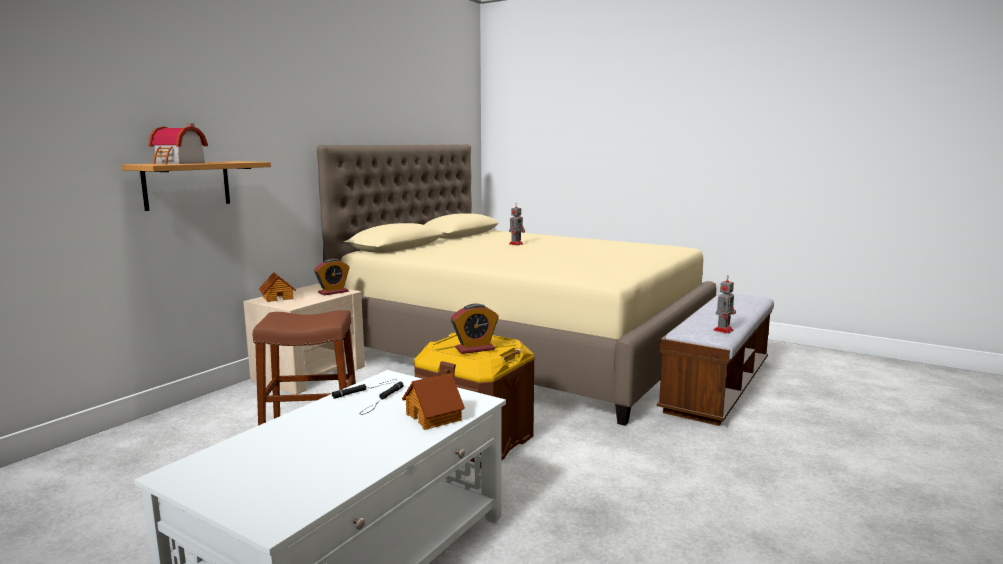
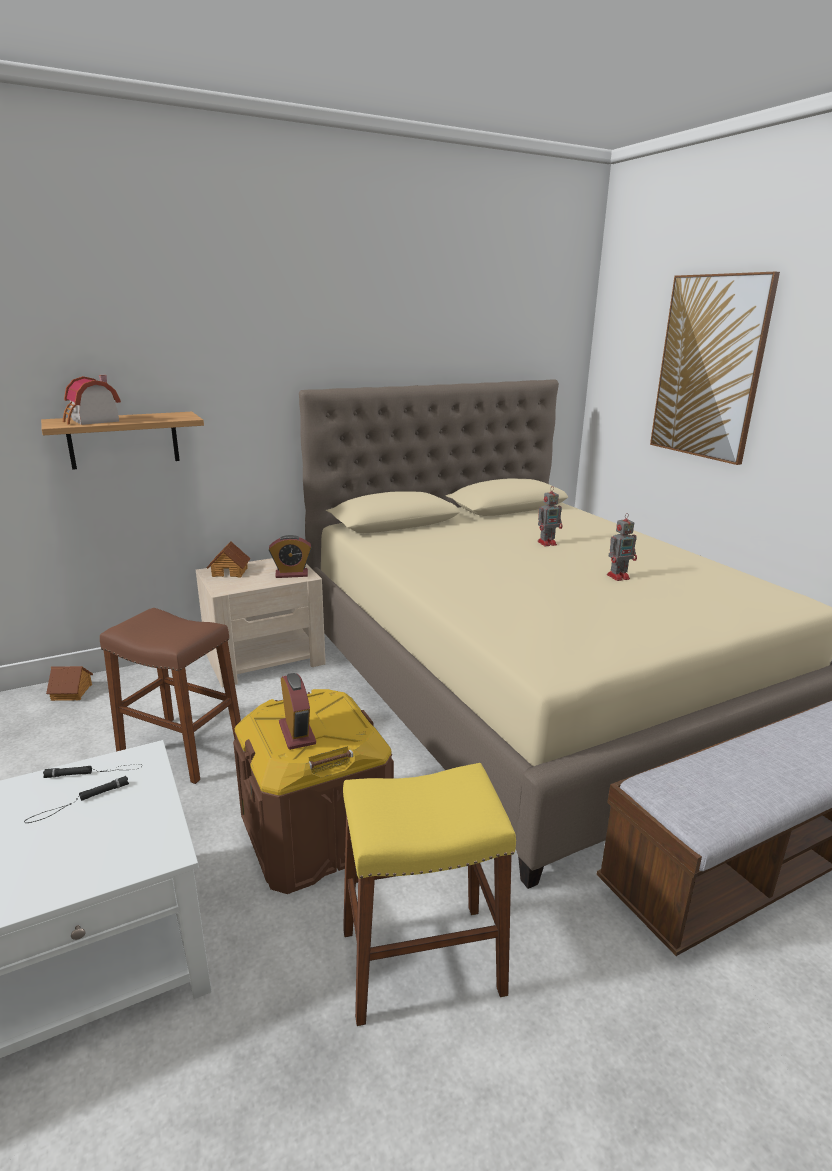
camera: 30 degrees right, 10 degrees up
toy house [402,373,465,430] -> toy house moved to [46,666,93,701]
alarm clock [451,304,499,354] -> alarm clock turned 120 degrees counterclockwise [279,673,316,750]
toy robot [713,275,736,333] -> toy robot moved to [607,513,637,581]
none -> yellow stool [343,763,516,1026]
none -> picture [650,272,780,465]

